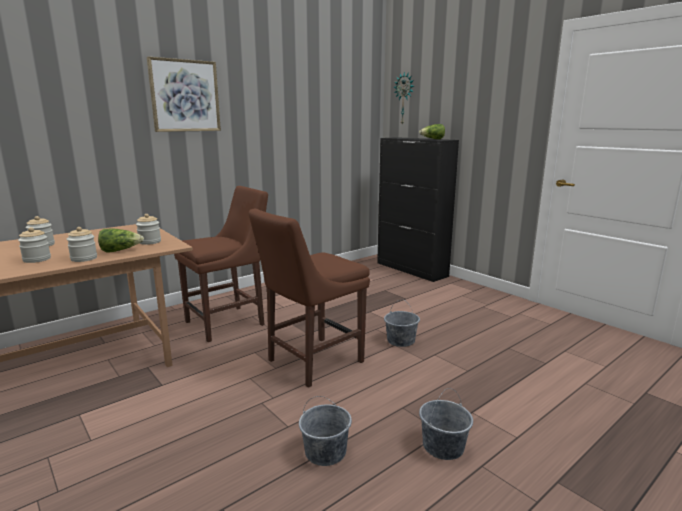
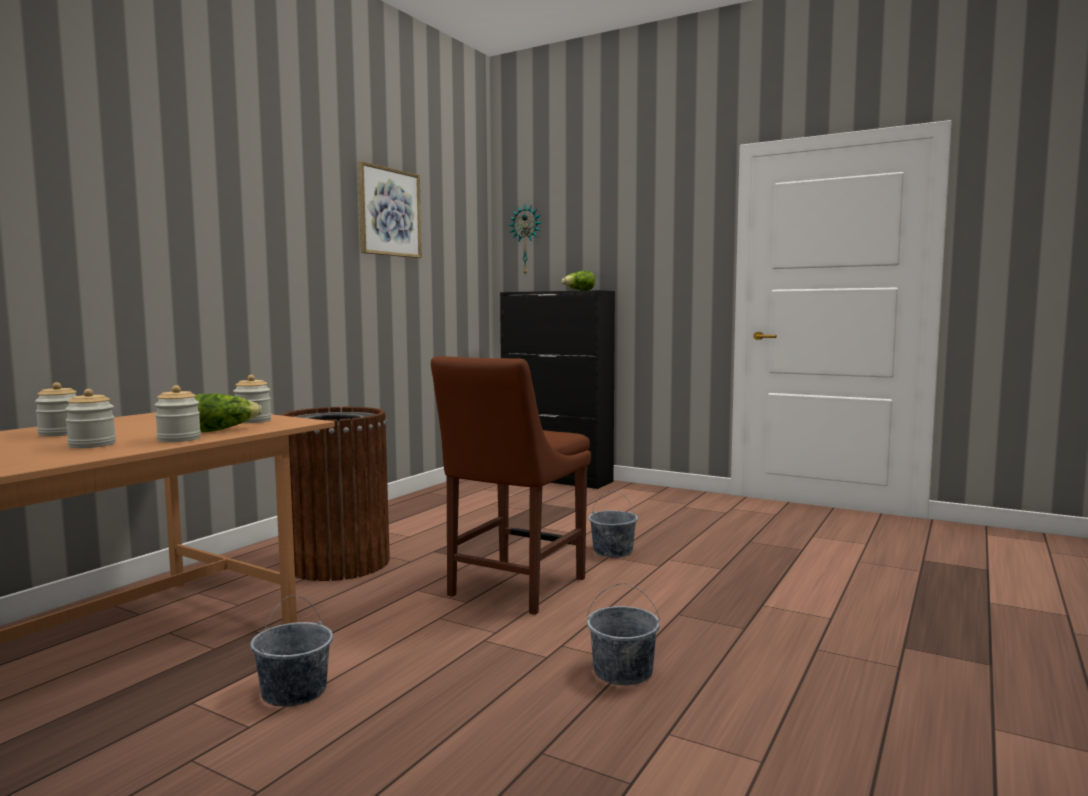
camera: 20 degrees left, 10 degrees down
picture [147,56,221,132] -> picture moved to [358,161,422,258]
brown chair [174,186,268,342] -> brown trash can [281,407,390,581]
grey bucket [419,388,473,460] -> grey bucket moved to [250,596,333,707]

